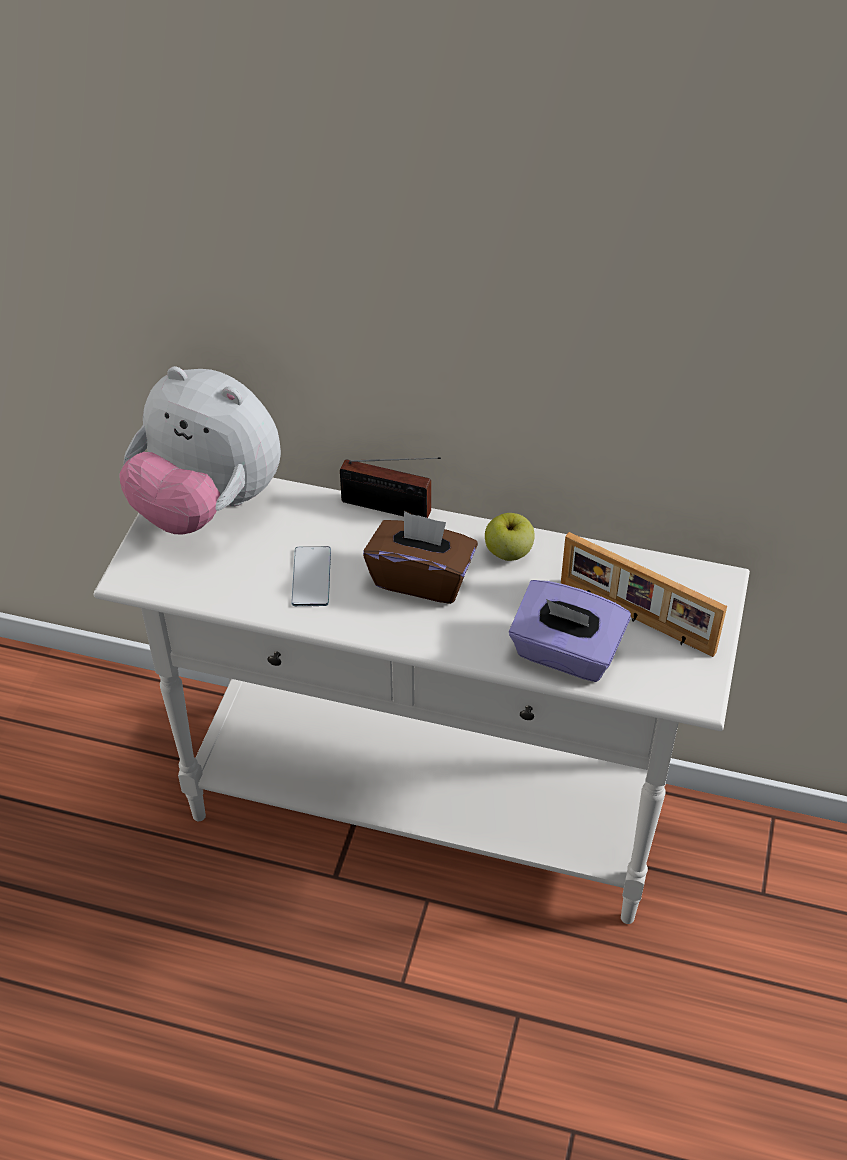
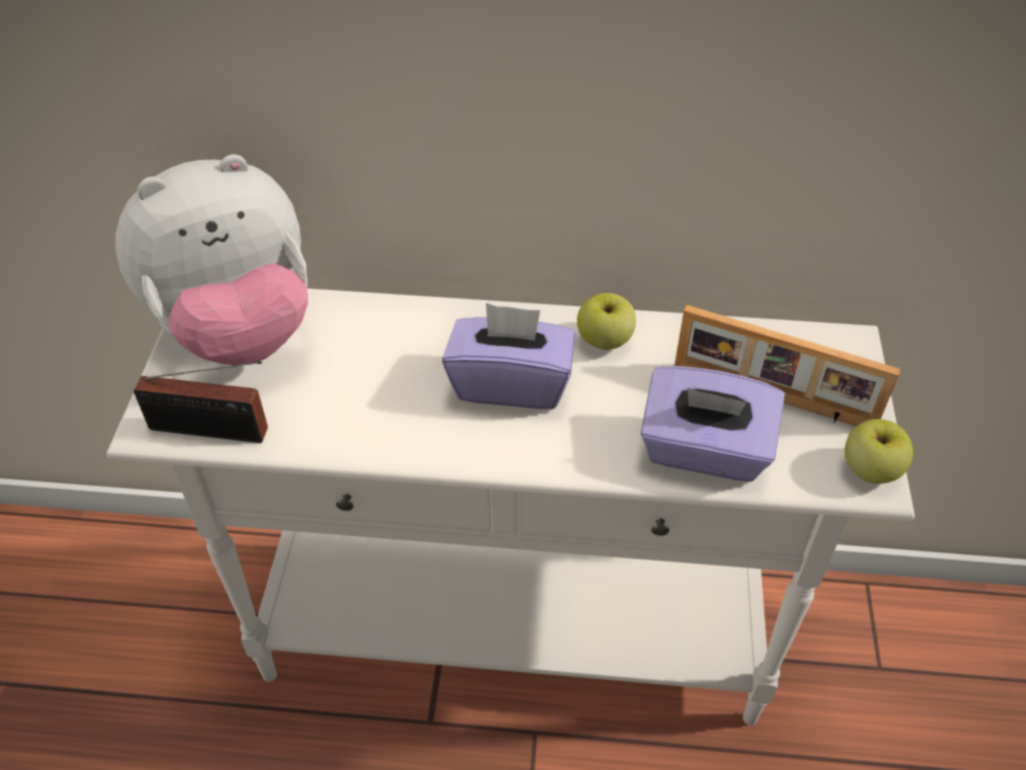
camera: 10 degrees left, 0 degrees up
plush toy [119,366,281,535] -> plush toy turned 45 degrees counterclockwise [116,154,308,365]
phone [291,546,331,606] -> none
radio [340,457,441,518] -> radio moved to [134,361,268,443]
brown tissue box [363,511,478,604] -> purple tissue box [442,303,575,409]
none -> apple [845,419,913,484]

